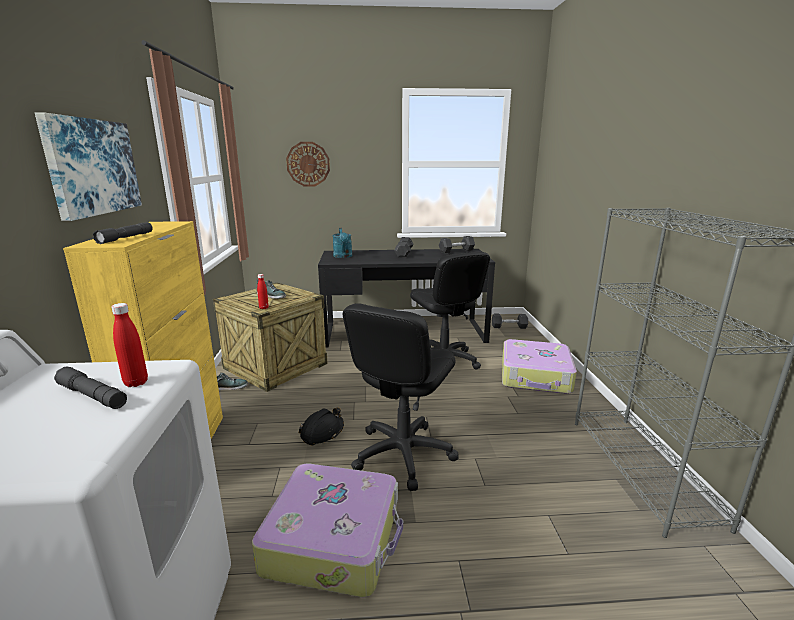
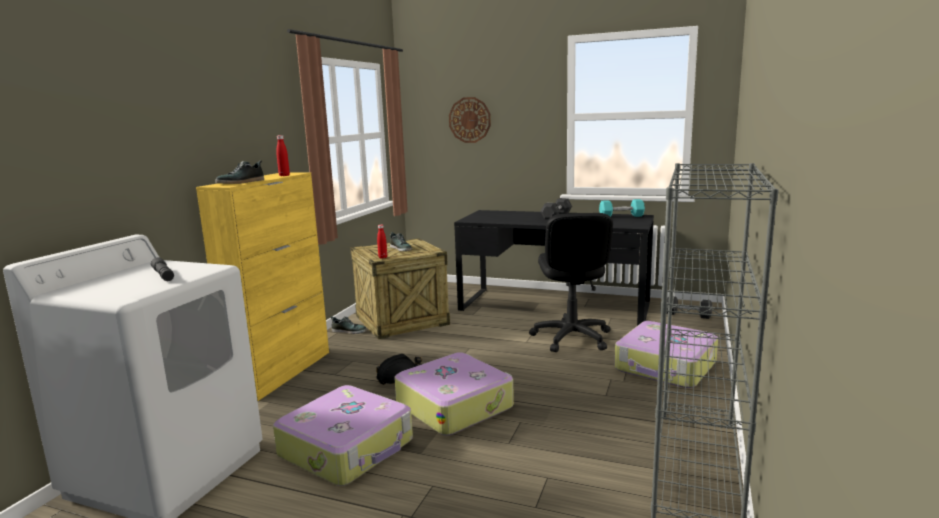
camera: 25 degrees right, 5 degrees down
picture [35,113,142,221] -> none
grey flashlight [93,222,153,244] -> shoe [215,160,264,184]
red bottle [111,303,148,387] -> red bottle moved to [276,135,290,176]
turquoise watering can [332,228,352,258] -> none
black office chair [343,303,459,491] -> suitcase [395,352,514,436]
grey dumbbell [439,236,475,253] -> turquoise dumbbell [599,199,645,217]

